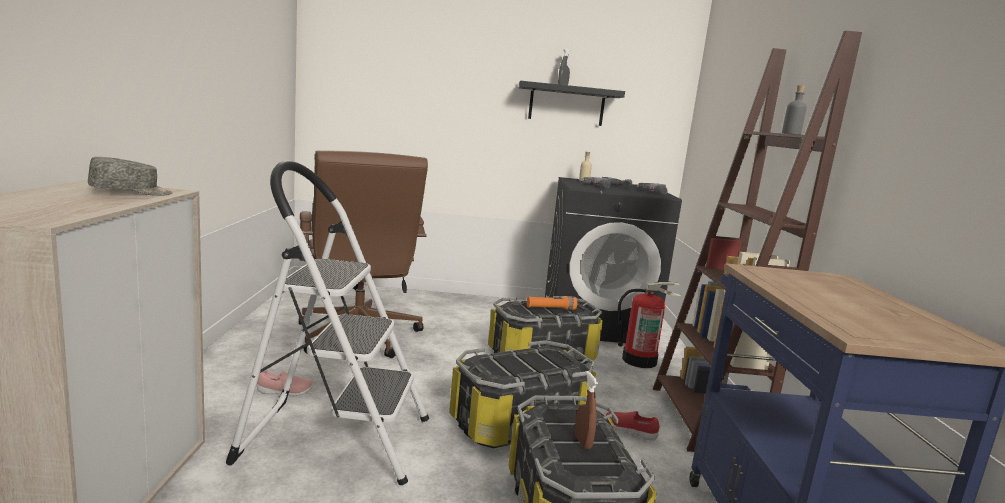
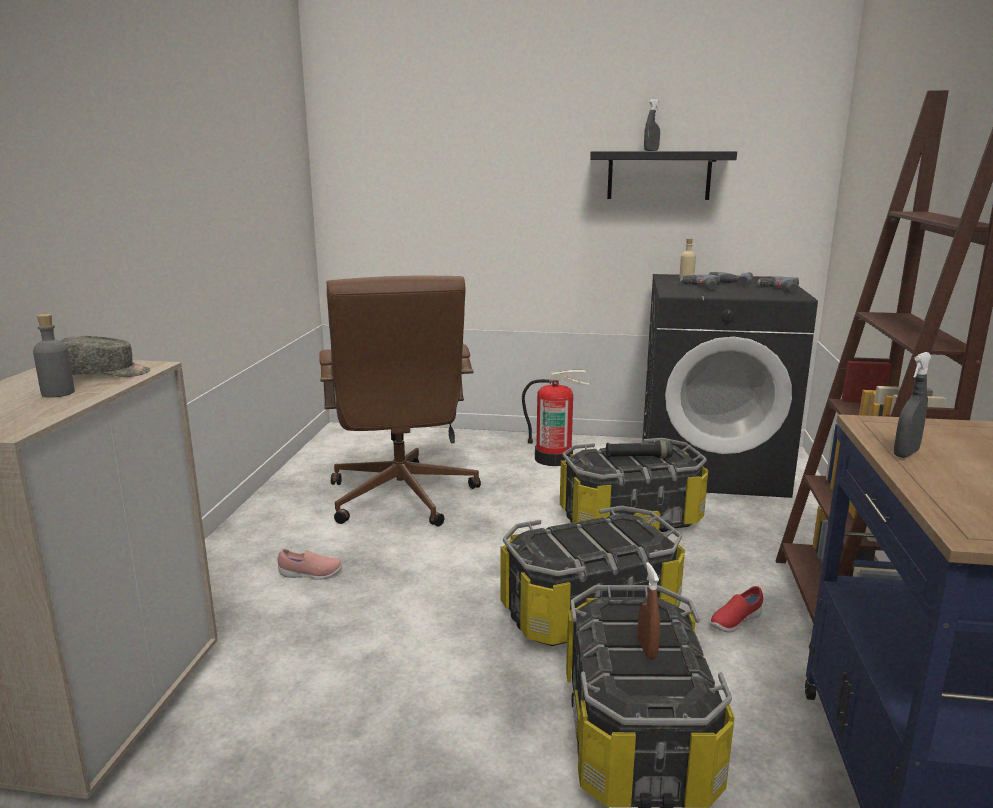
camera: 10 degrees right, 5 degrees up
step ladder [226,161,429,485] -> none
orange flashlight [527,296,577,310] -> black flashlight [606,440,673,458]
red shoe [605,411,659,441] -> red shoe turned 75 degrees counterclockwise [710,586,763,632]
fire extinguisher [618,282,682,368] -> fire extinguisher moved to [522,370,591,466]
grey bottle [782,85,807,135] -> grey bottle moved to [33,314,75,398]
none -> grey spray bottle [894,352,932,458]

